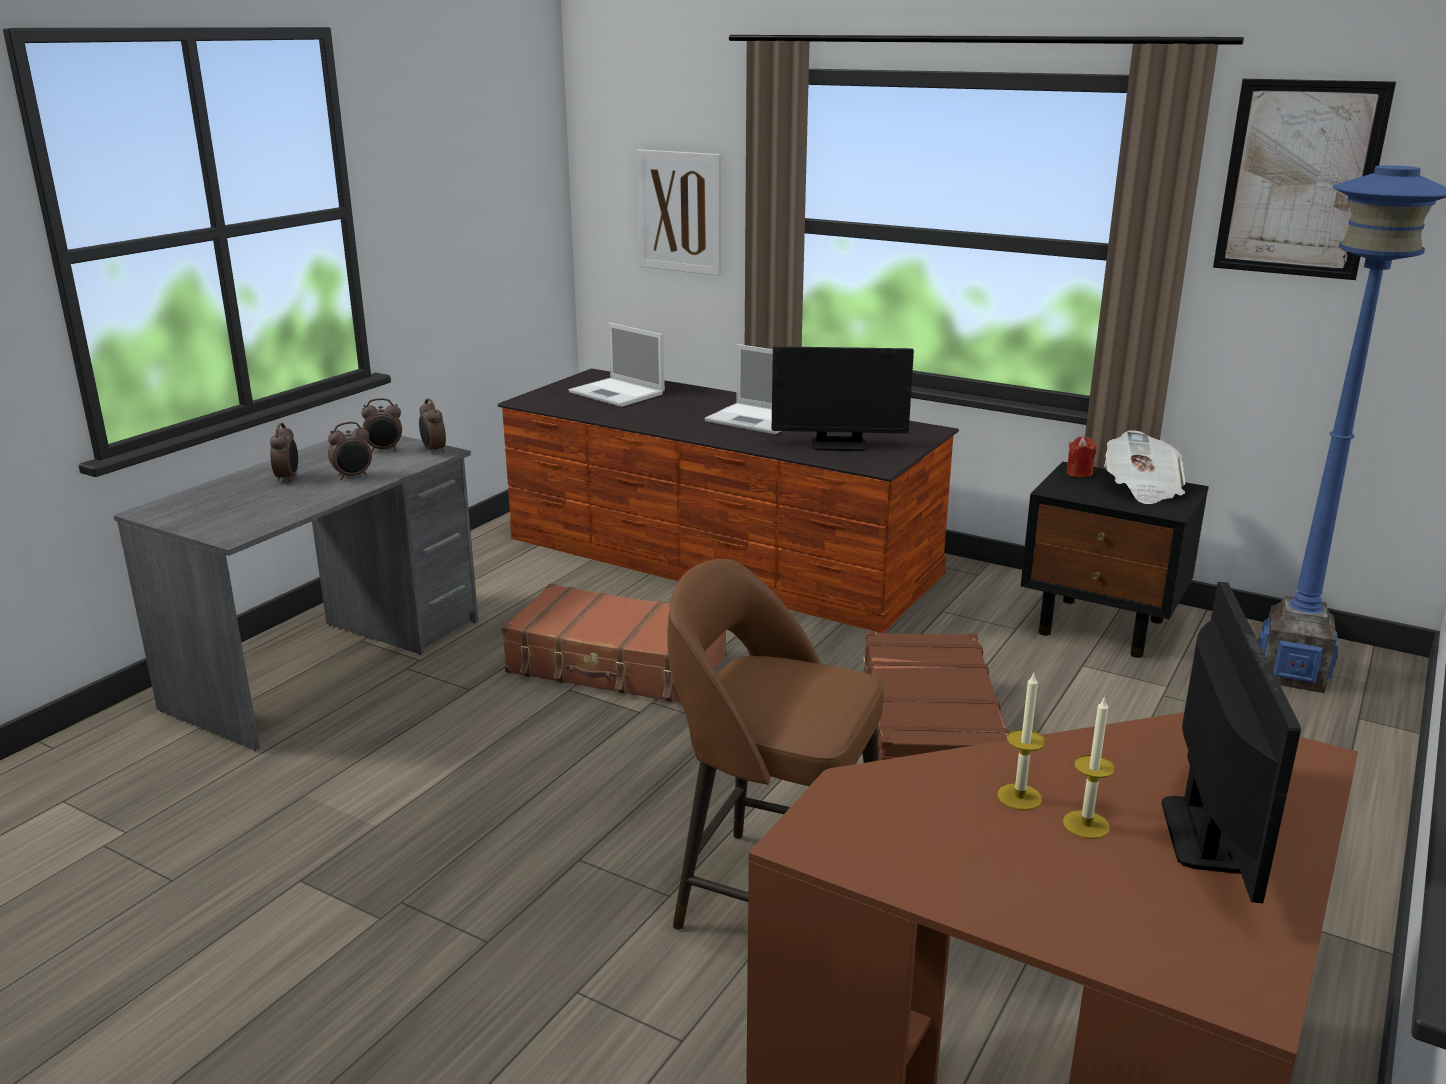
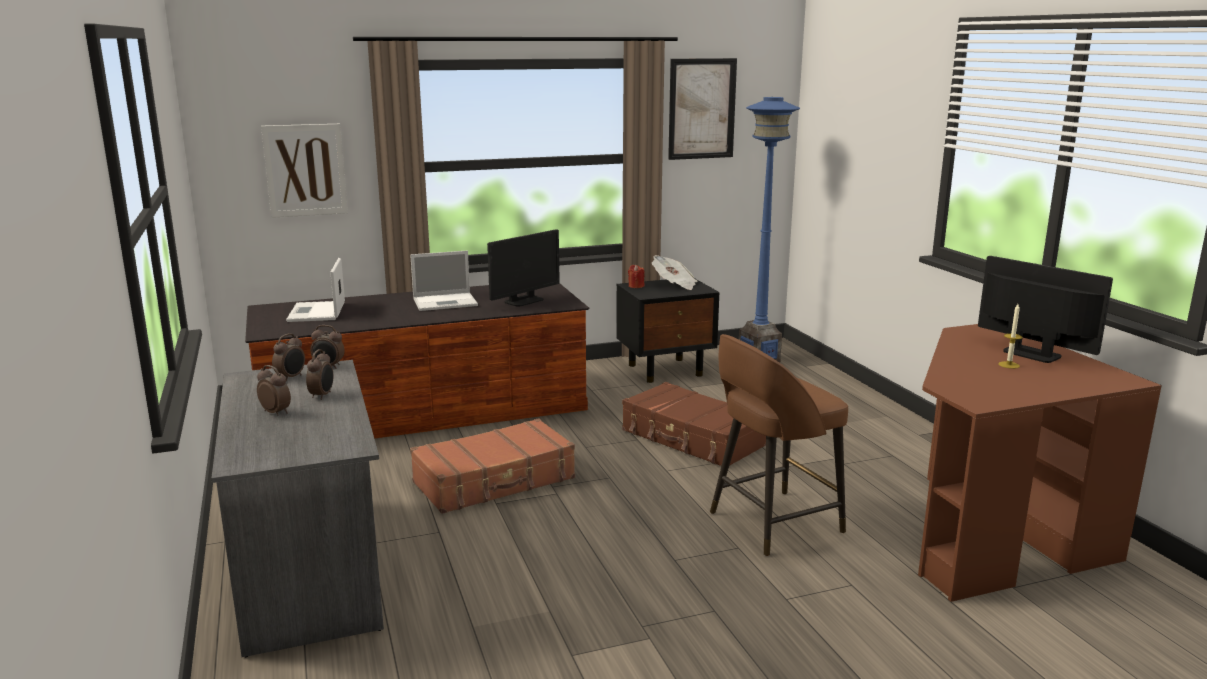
camera: 50 degrees left, 5 degrees down
laptop [569,323,665,407] -> laptop turned 90 degrees clockwise [286,258,345,322]
candle [997,673,1046,810] -> none

